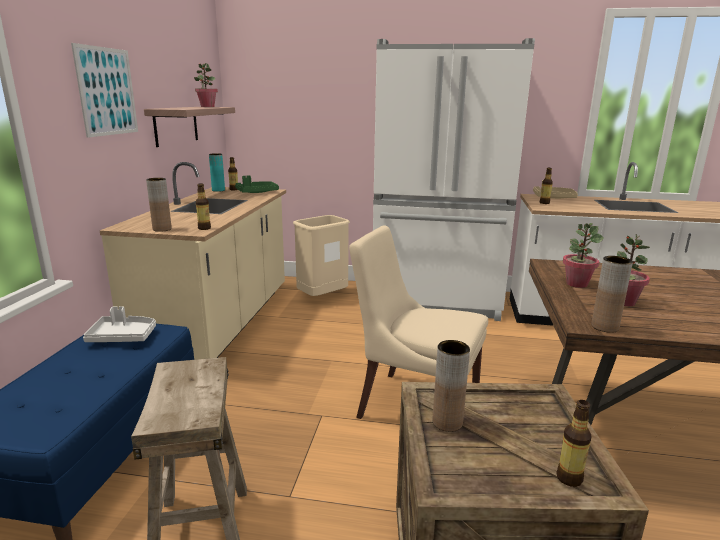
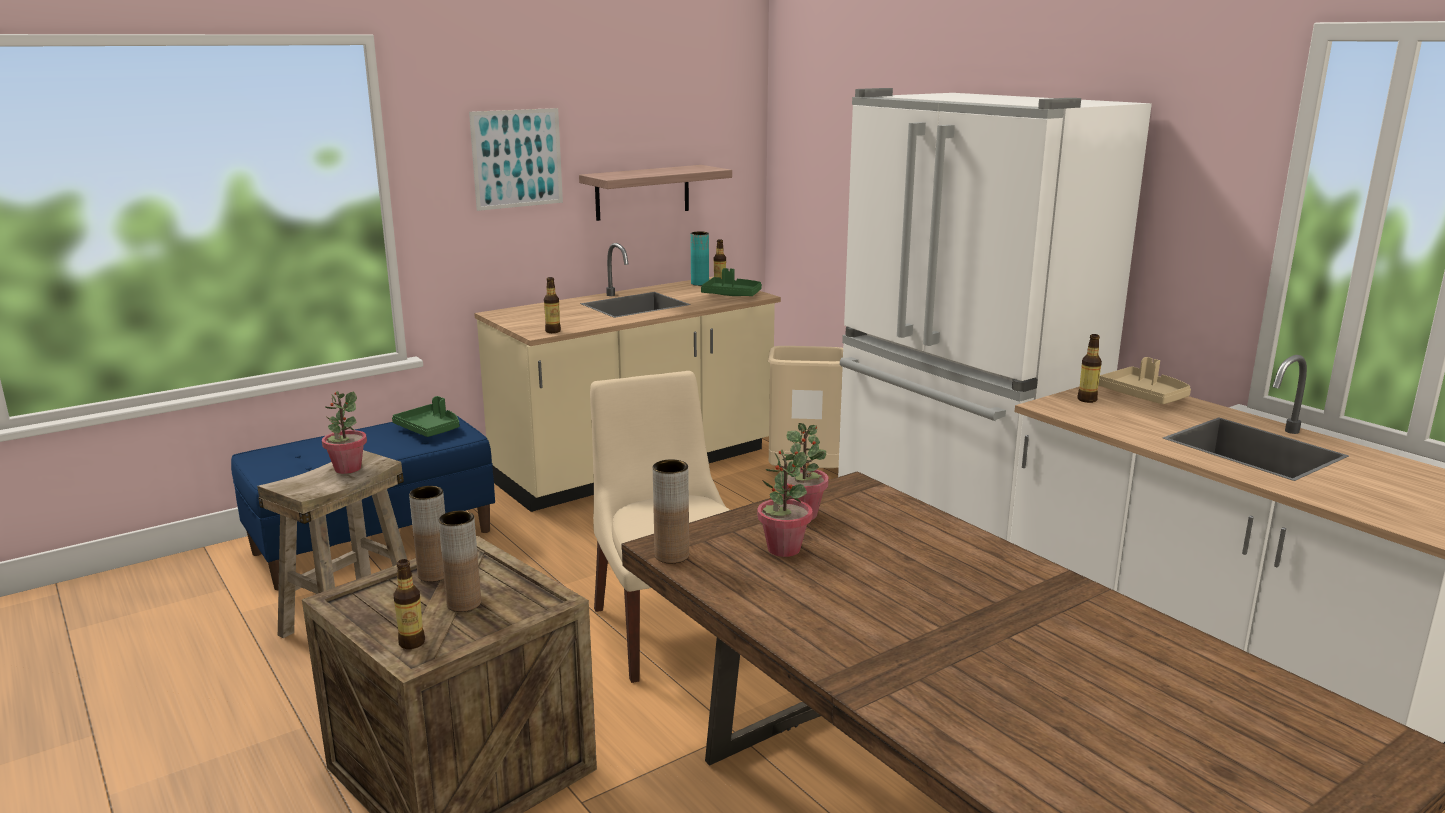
camera: 45 degrees right, 0 degrees up
white tray [83,306,156,342] -> green tray [392,396,459,437]
brown vase [146,178,172,232] -> brown vase moved to [438,511,481,612]
potted plant [194,63,218,107] -> potted plant moved to [322,391,367,474]

